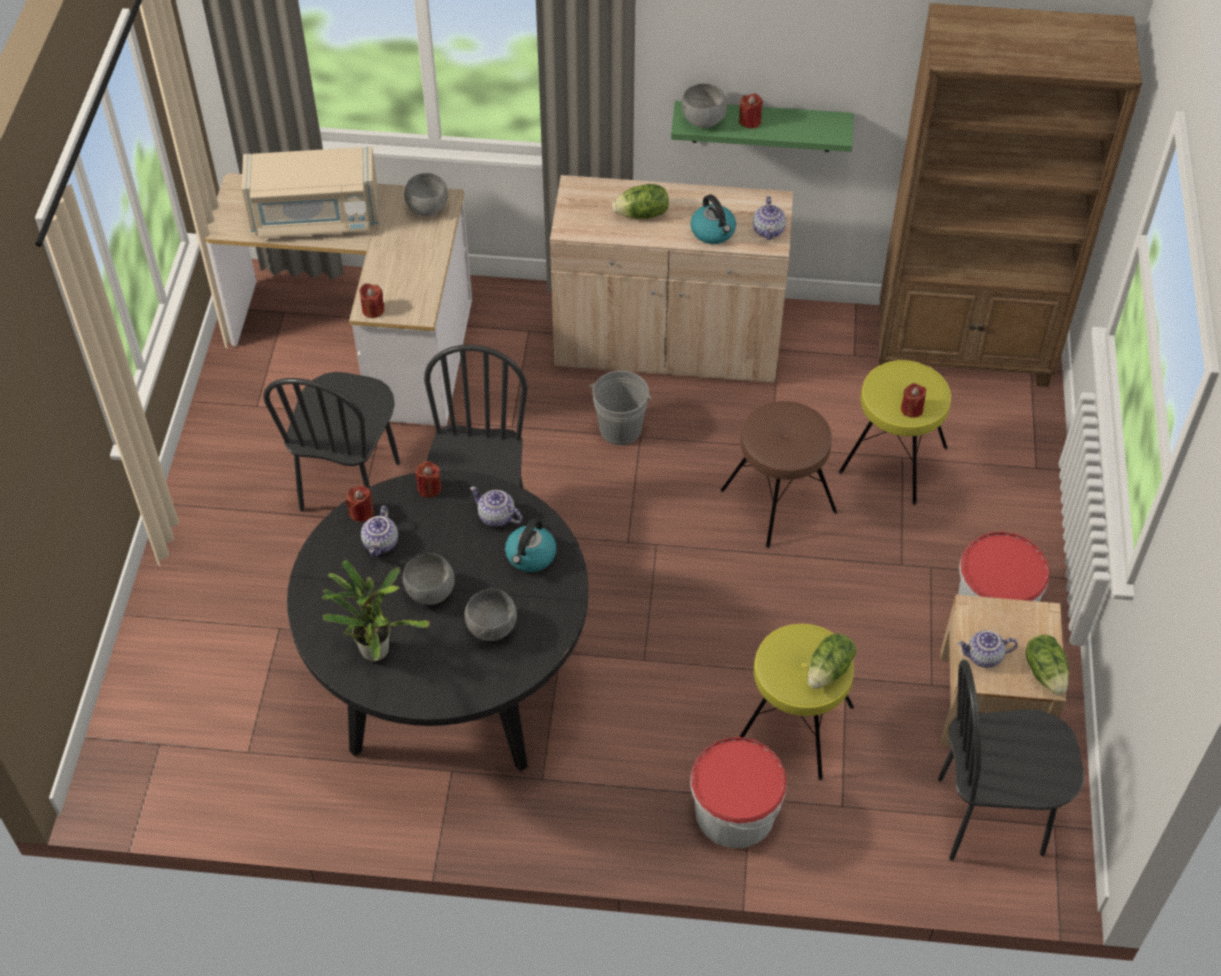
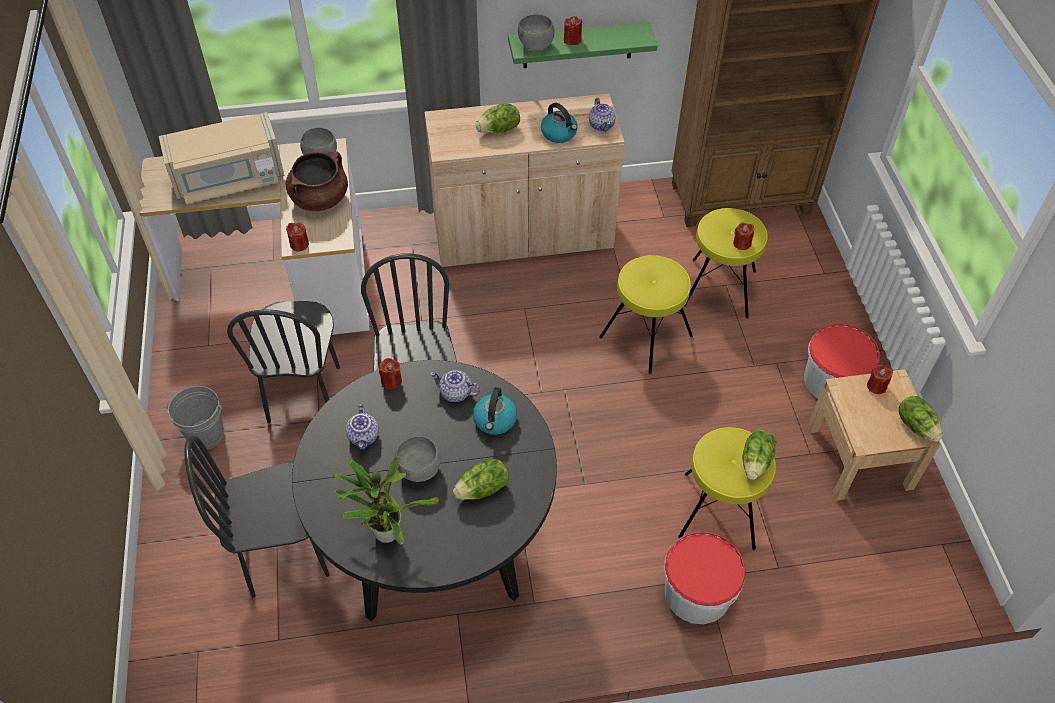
camera: 15 degrees left, 0 degrees up
red candle [346,485,374,522] -> red candle moved to [867,365,893,394]
grey bowl [464,589,517,641] -> lettuce [453,459,509,500]
grey bucket [589,371,652,445] -> grey bucket moved to [164,386,224,450]
brown stool [720,401,837,548] -> yellow stool [599,255,693,374]
black chair [938,660,1084,861] -> black chair moved to [184,435,330,598]
teapot [958,630,1018,668] -> none
none -> brown cooking pot [286,151,348,211]

